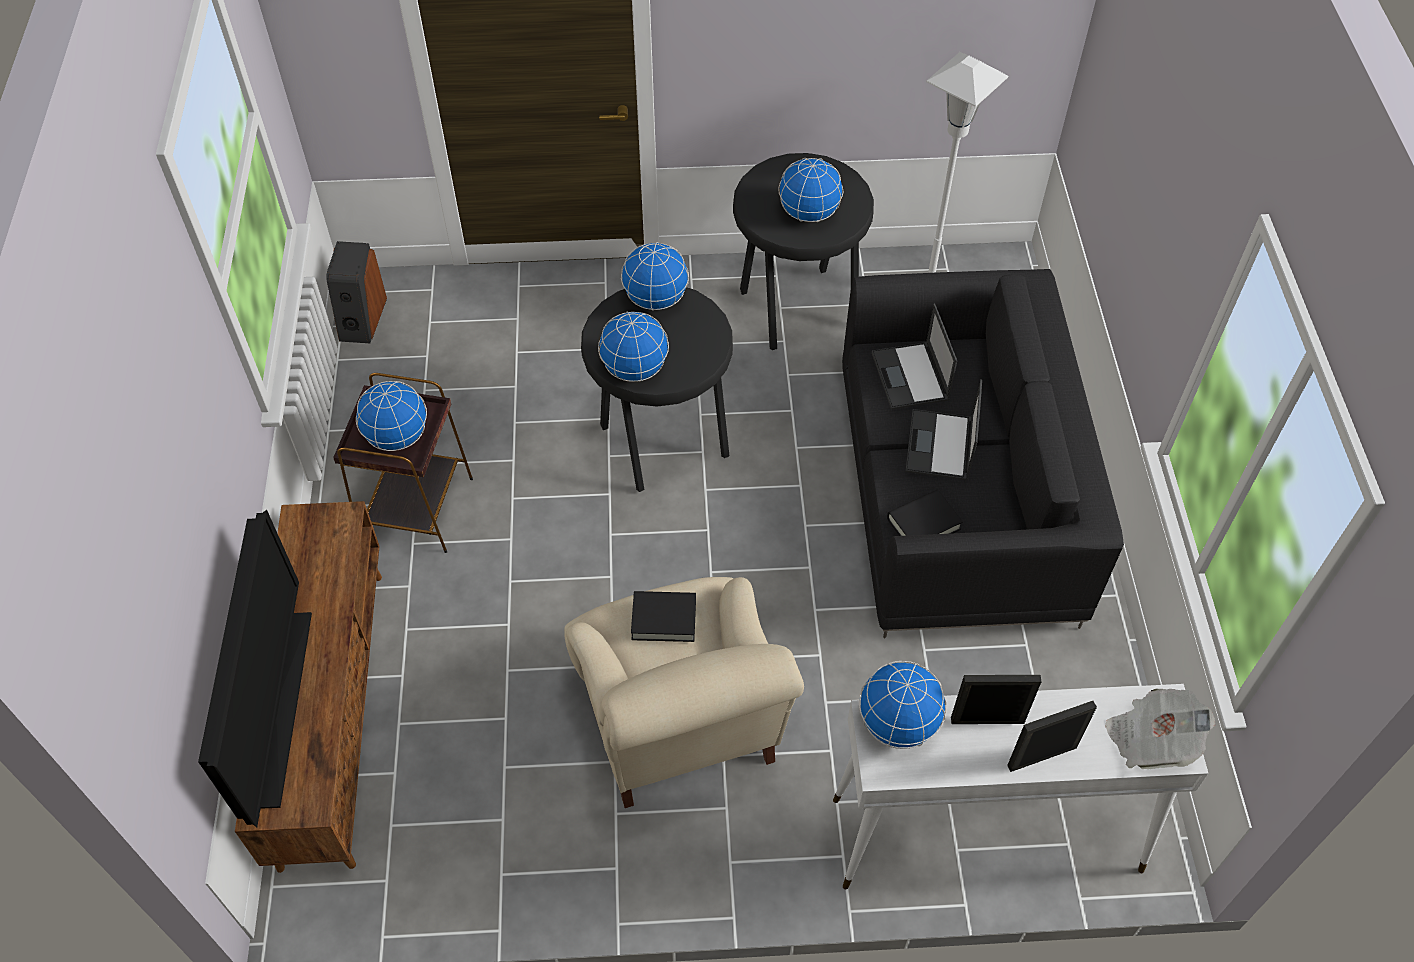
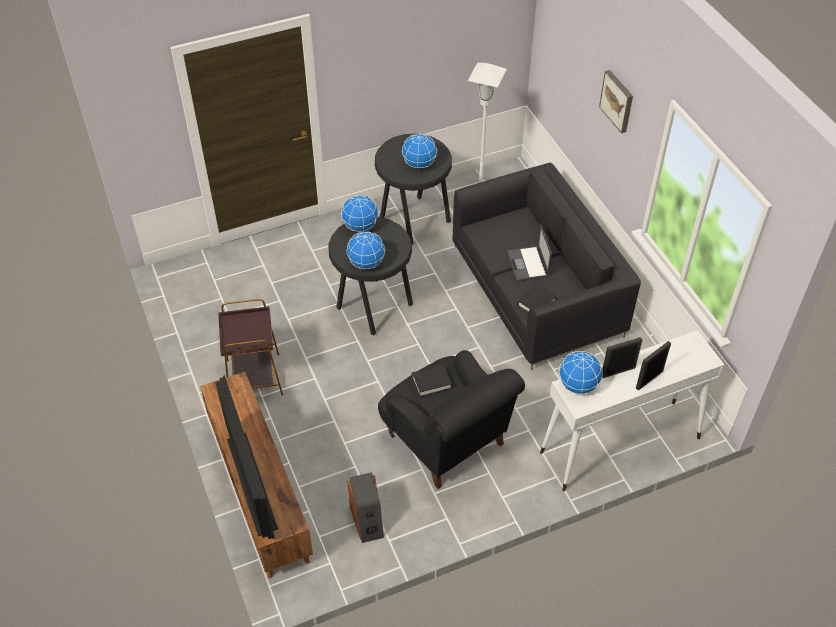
camera: 20 degrees left, 5 degrees down
speaker [326,241,387,343] -> speaker moved to [347,472,384,543]
globe [356,381,427,451] -> none
beige armchair [564,577,804,808] -> black armchair [378,350,525,489]
laptop [872,304,957,410] -> none
newspaper [1105,688,1215,769] -> none
none -> picture [599,70,633,133]

